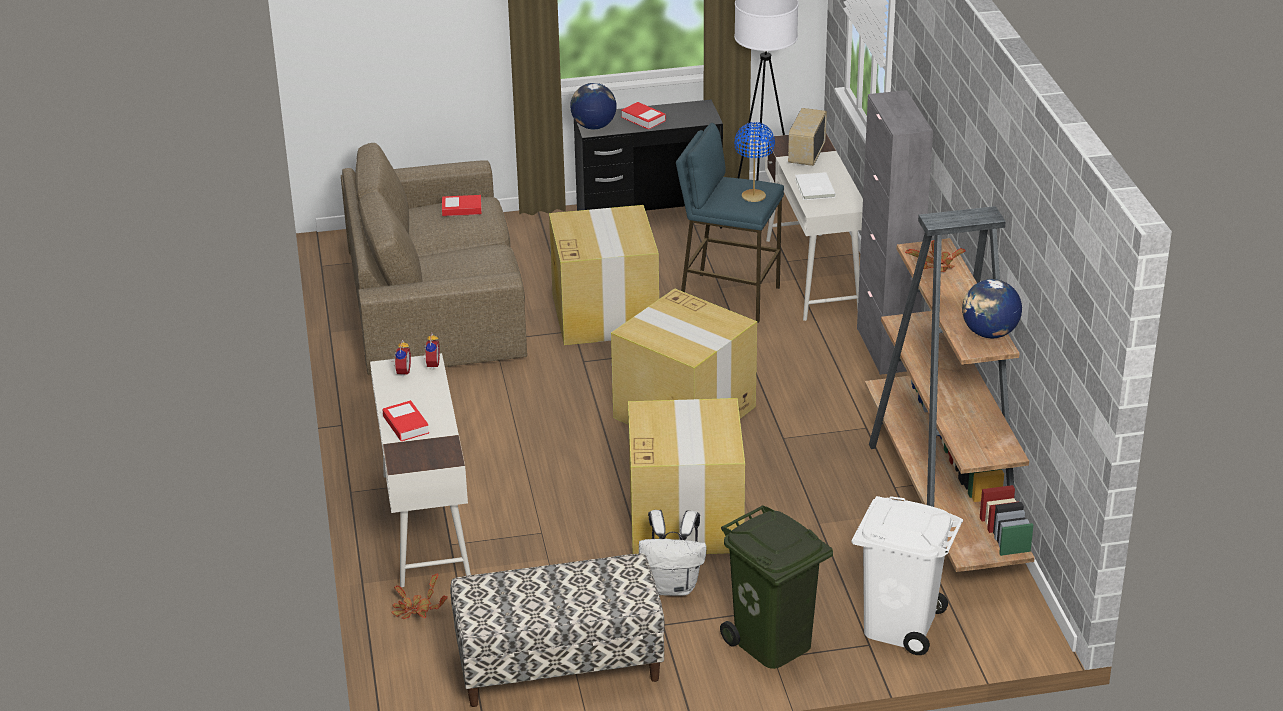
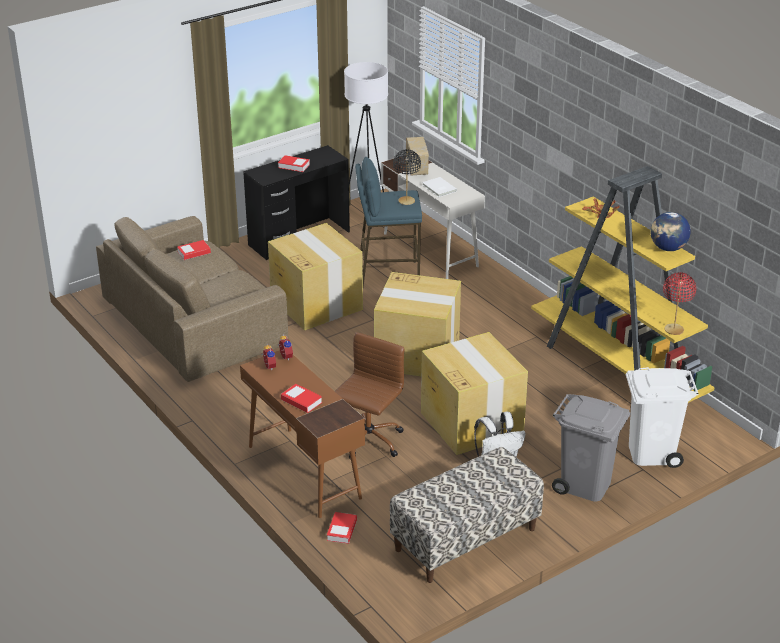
camera: 25 degrees left, 0 degrees up
white desk [370,353,471,587] -> brown desk [240,350,365,518]
potted plant [391,574,448,619] -> book [327,512,357,544]
globe [570,83,617,129] -> none
green trash can [720,505,833,669] -> grey trash can [552,394,630,501]
blue table lamp [734,122,775,202] -> black table lamp [393,149,421,205]
grey cabinet [857,90,933,375] -> none
brown bookcase [865,206,1035,572] -> yellow bookcase [531,166,715,403]
none -> brown office chair [335,332,404,459]
none -> red table lamp [663,272,696,335]

